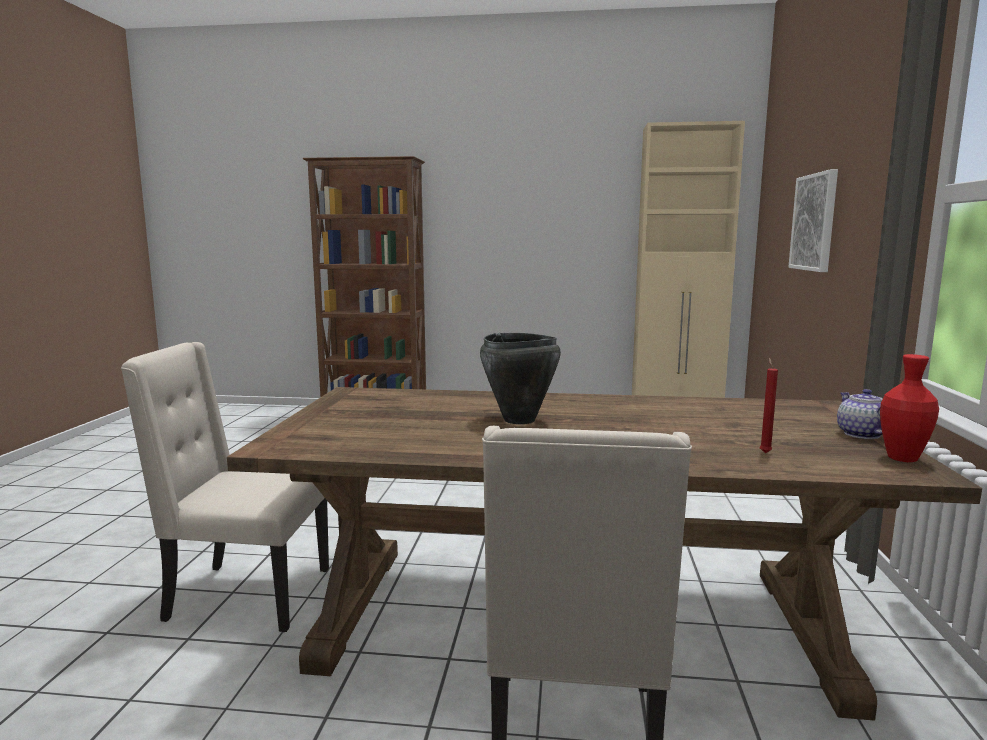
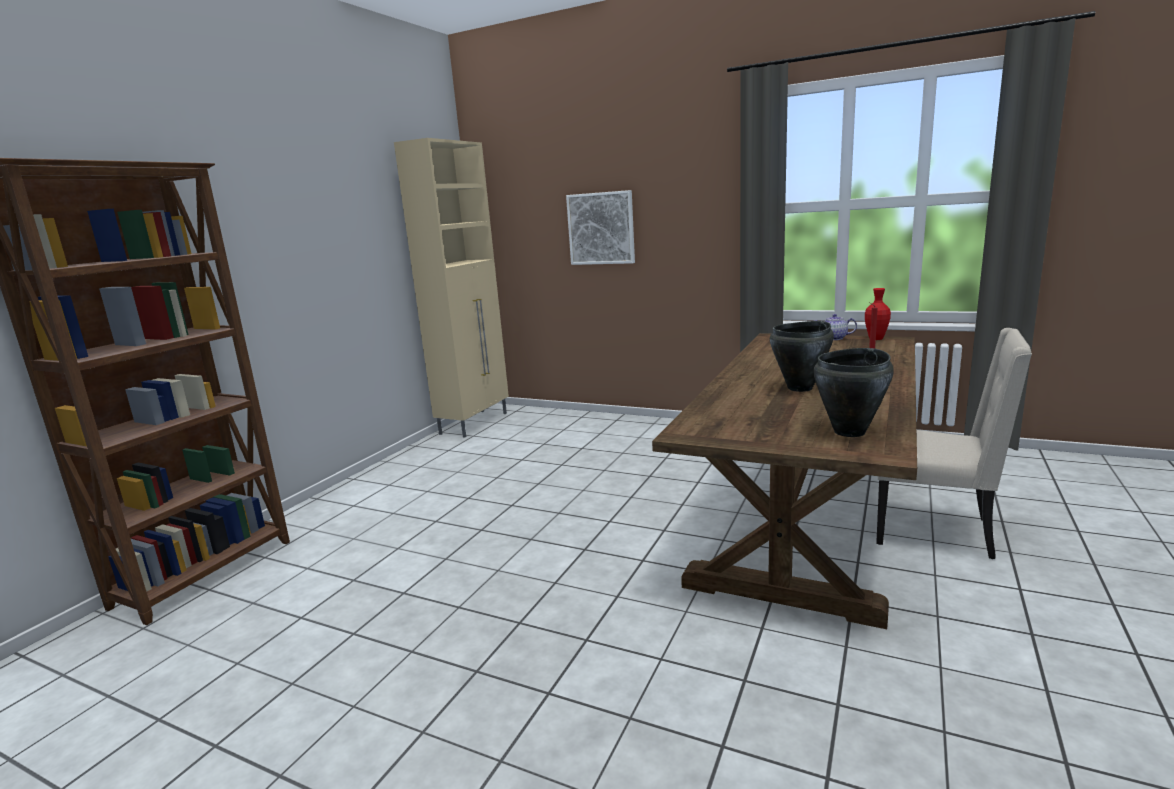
camera: 70 degrees left, 5 degrees up
beige chair [121,342,329,632] -> none
none -> black cooking pot [813,348,894,437]

